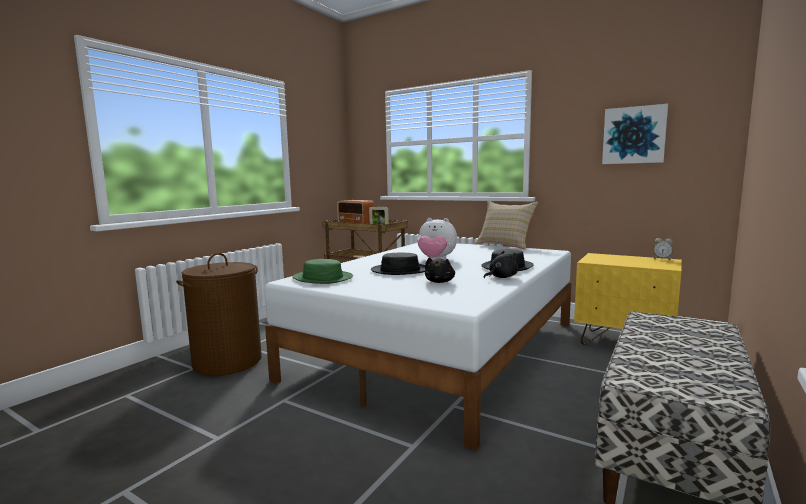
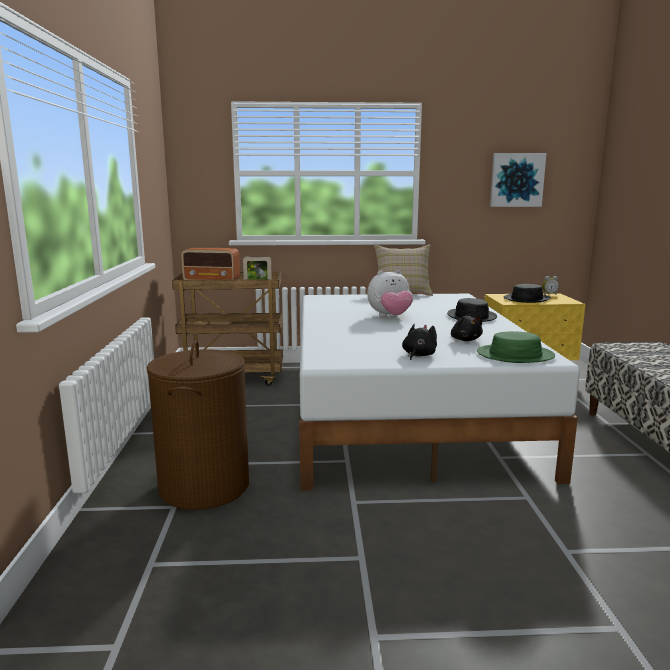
camera: 35 degrees left, 5 degrees up
green hat [293,259,353,284] -> green hat moved to [477,331,555,363]
black hat [371,253,425,275] -> black hat moved to [504,284,551,303]
black plush toy [484,251,518,278] -> black plush toy moved to [402,324,437,360]

